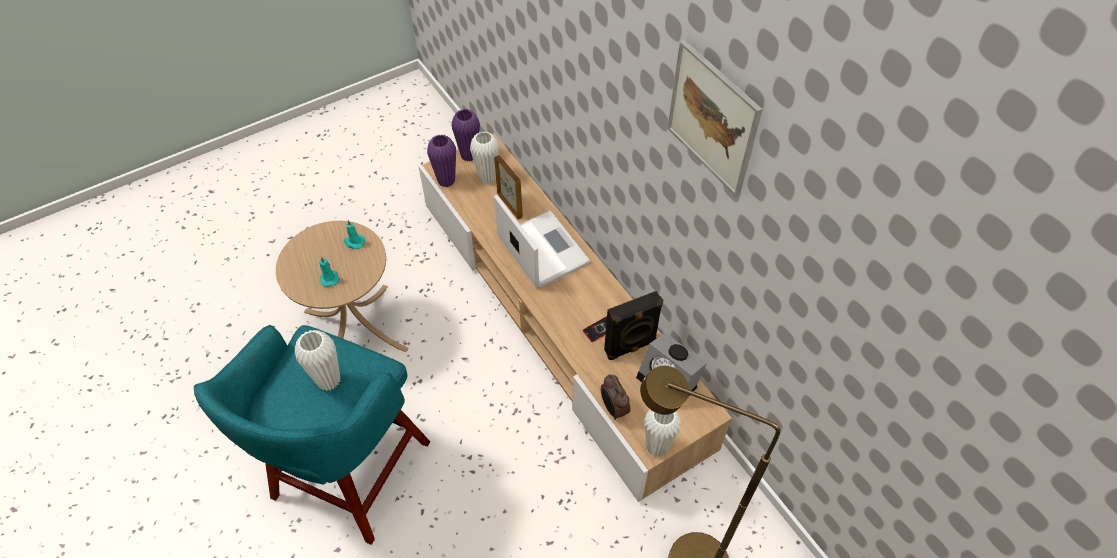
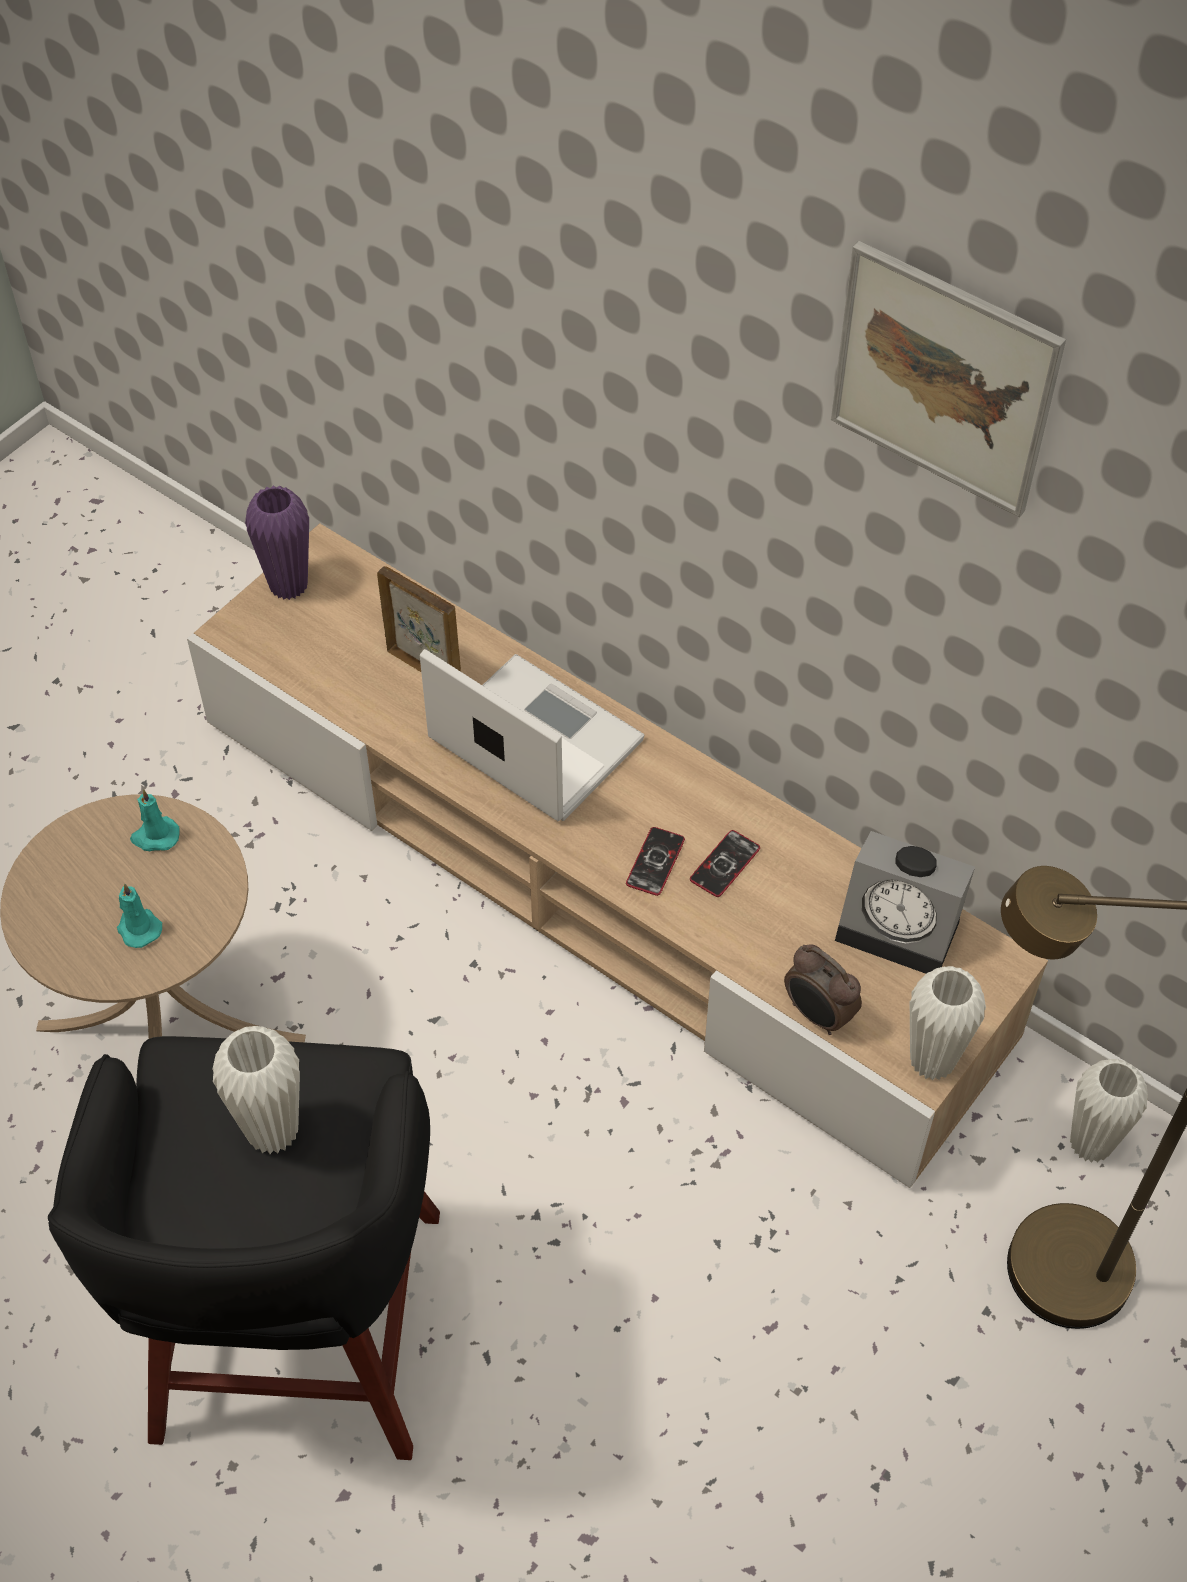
camera: 20 degrees left, 0 degrees up
turquoise stool [194,325,430,545] -> black stool [48,1036,440,1460]
purple vase [427,134,456,187] -> none
white vase [470,131,499,184] -> white vase moved to [1070,1059,1148,1163]
black speaker [604,291,663,360] -> none
none -> phone [626,827,685,896]

